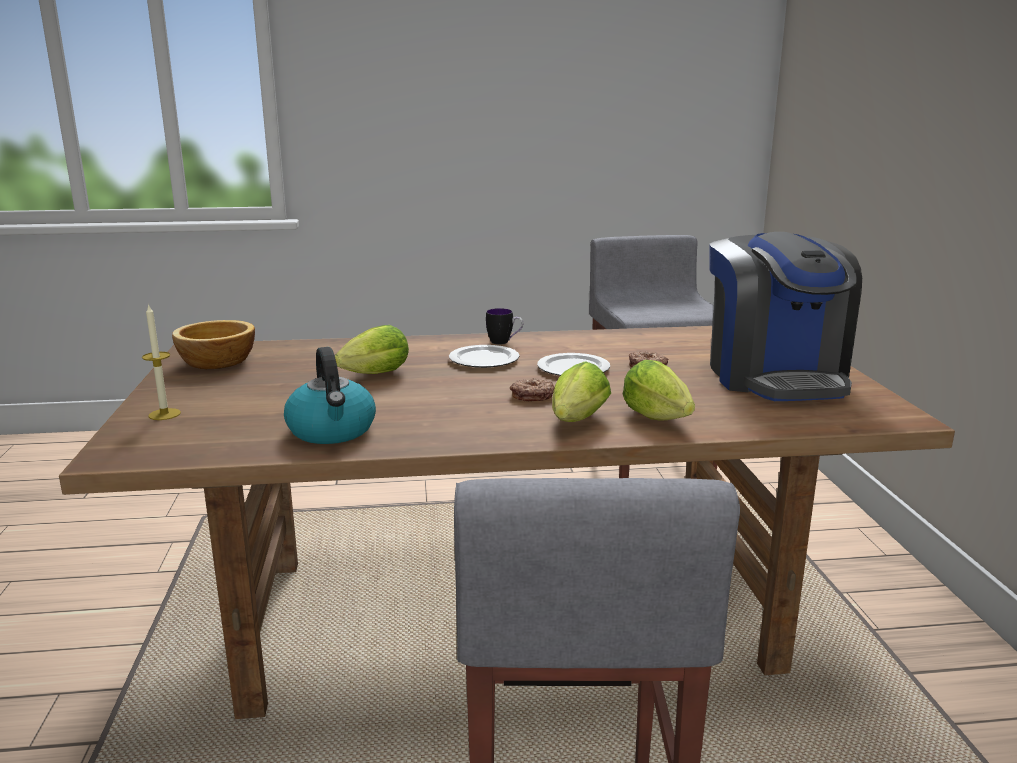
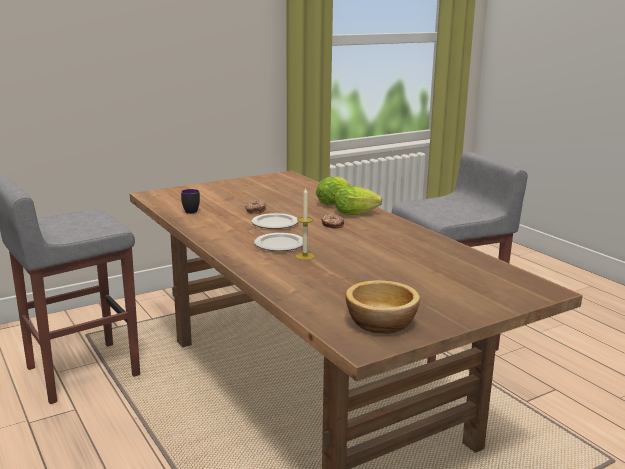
camera: 115 degrees left, 0 degrees up
candle [142,304,181,420] -> candle moved to [296,187,315,260]
kettle [284,347,376,444] -> none
lettuce [335,325,409,374] -> none
mug [486,308,523,345] -> mug moved to [181,189,200,214]
coffee machine [709,232,862,401] -> none

